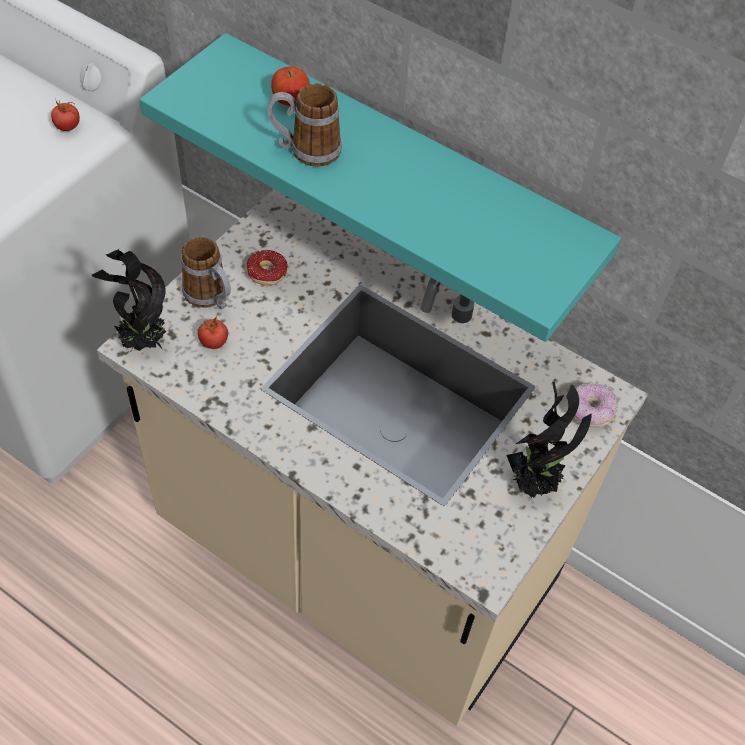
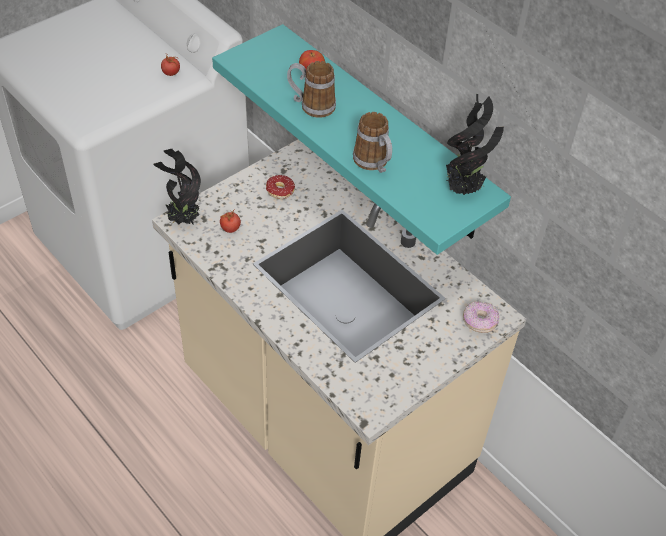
camera: 15 degrees right, 5 degrees down
mug [181,236,231,309] -> mug moved to [353,112,392,173]
potted plant [506,382,592,498] -> potted plant moved to [445,94,504,195]

